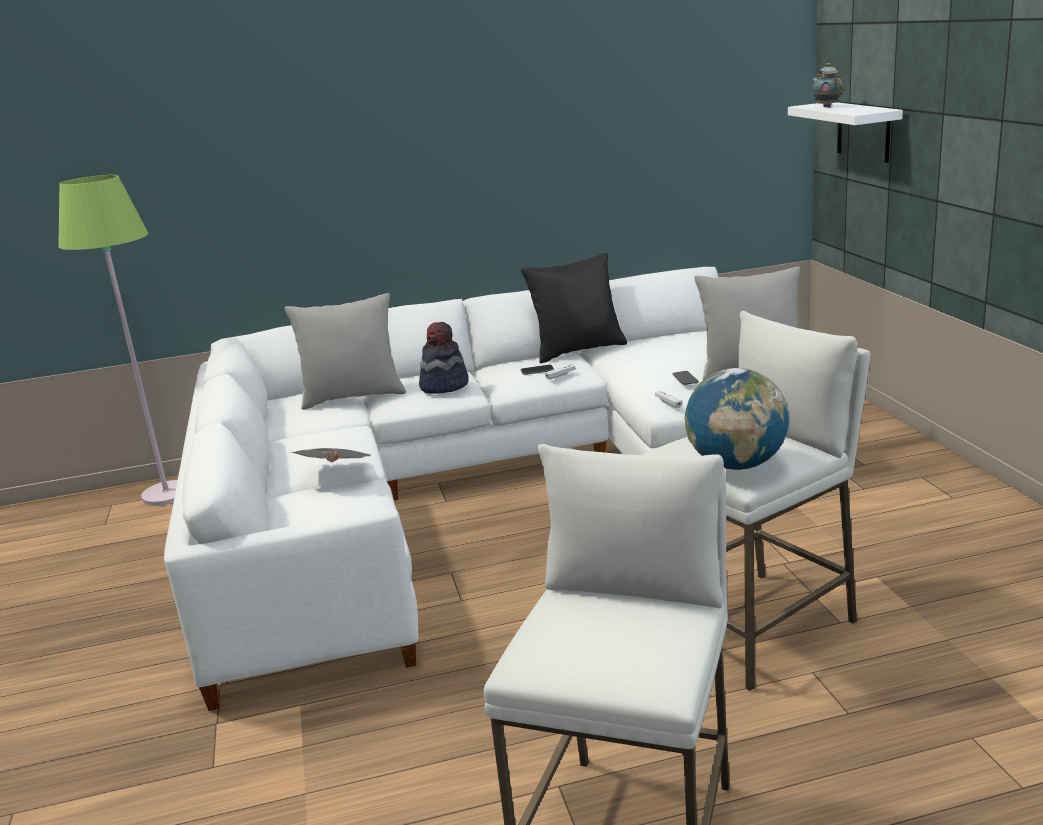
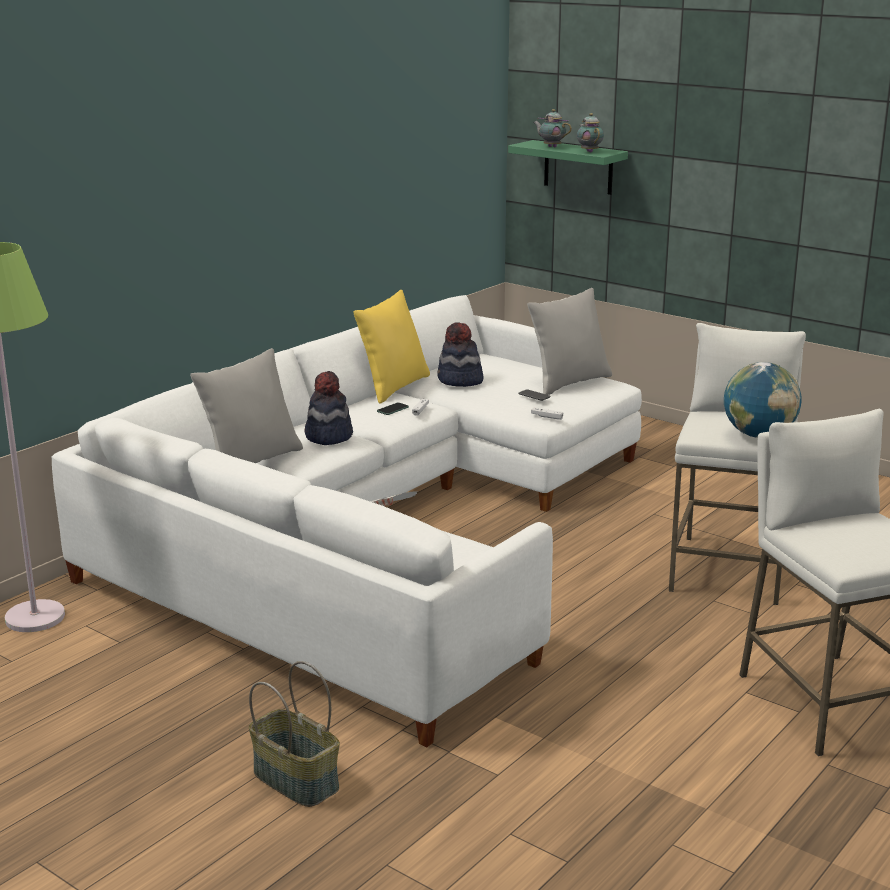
camera: 40 degrees left, 0 degrees up
black pillow [521,253,627,363] -> yellow pillow [353,290,430,404]
white shelf [788,102,903,163] -> green shelf [508,140,628,195]
none -> basket [249,661,340,807]
none -> hat [437,322,483,387]
none -> teapot [577,113,604,153]

